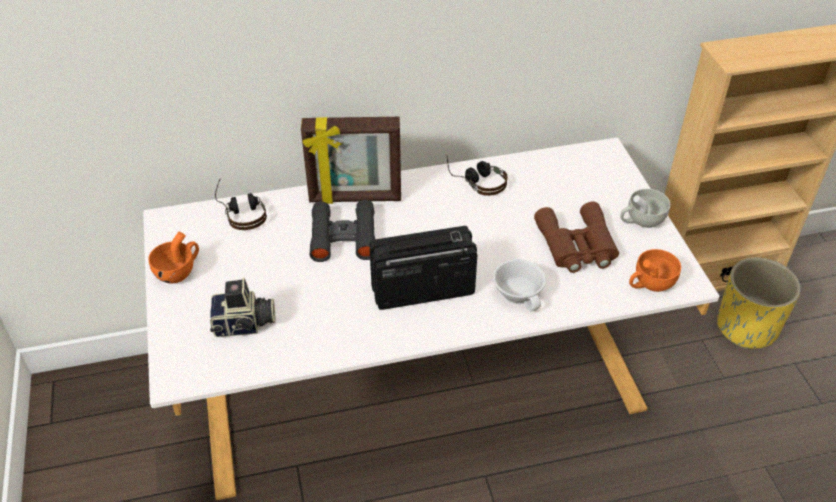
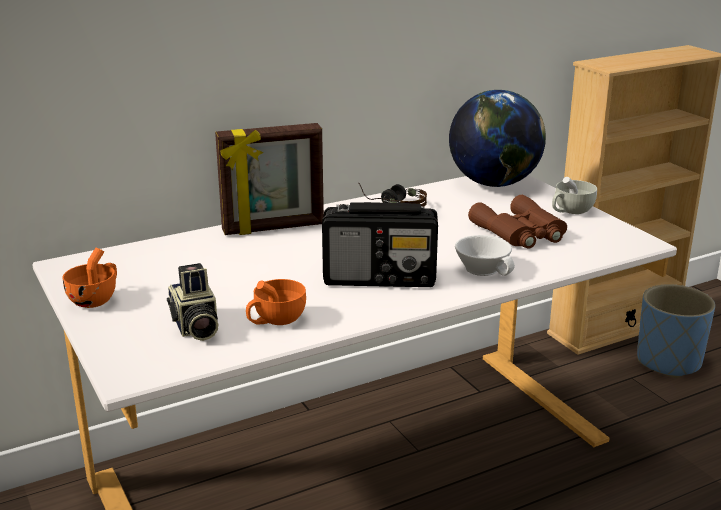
camera: 15 degrees left, 20 degrees down
camera [210,277,275,337] -> camera turned 90 degrees clockwise [167,263,218,341]
headphones [215,179,267,230] -> none
black binoculars [310,200,375,262] -> none
radio [370,226,477,310] -> radio turned 150 degrees counterclockwise [322,202,438,287]
orange cup [629,249,681,292] -> orange cup moved to [246,279,306,325]
yellow planter [717,258,801,349] -> blue planter [637,284,715,378]
none -> globe [449,90,546,187]

